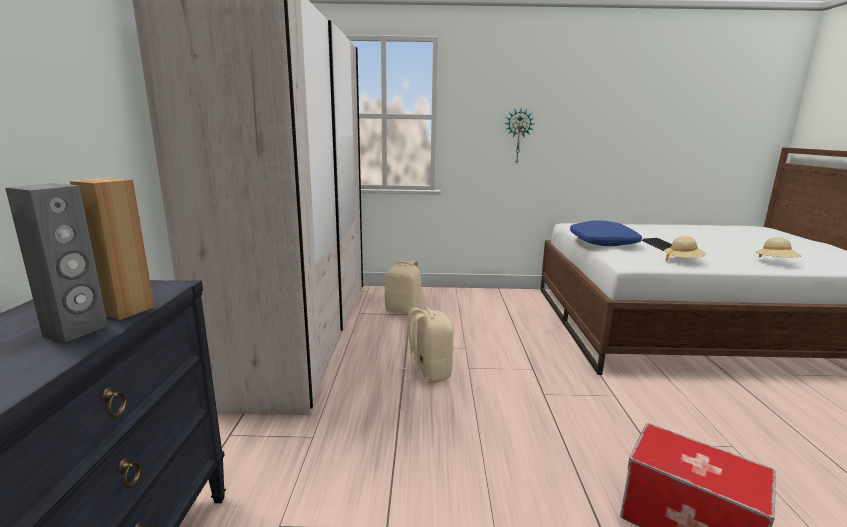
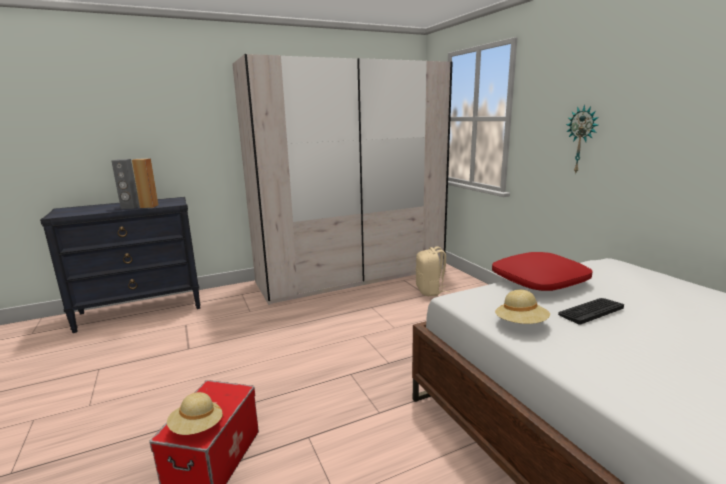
camera: 65 degrees right, 0 degrees up
beige backpack [400,307,454,383] -> none
blue pillow [570,220,642,246] -> red pillow [492,252,593,291]
beige hat [755,237,801,258] -> beige hat moved to [167,392,223,435]

